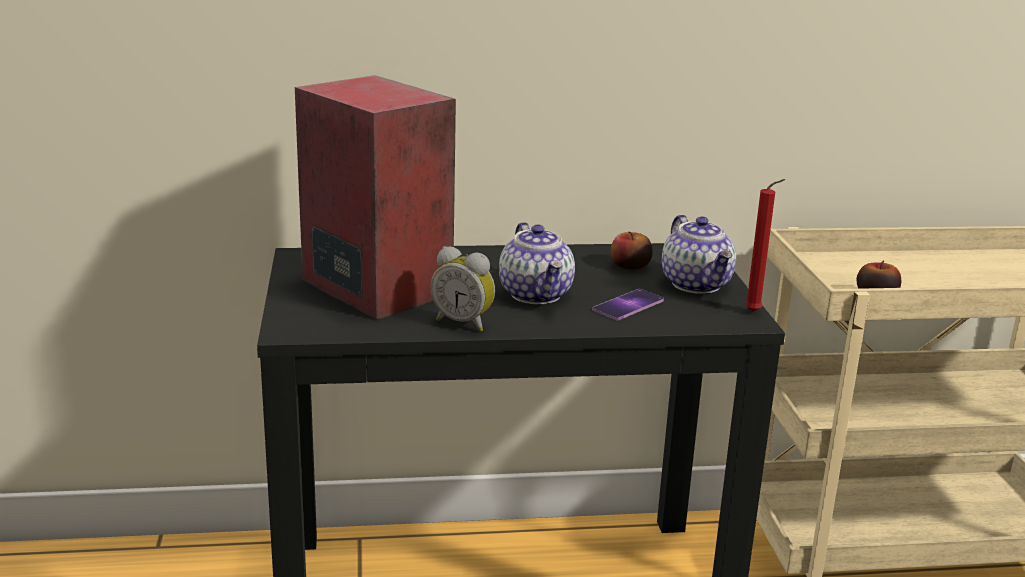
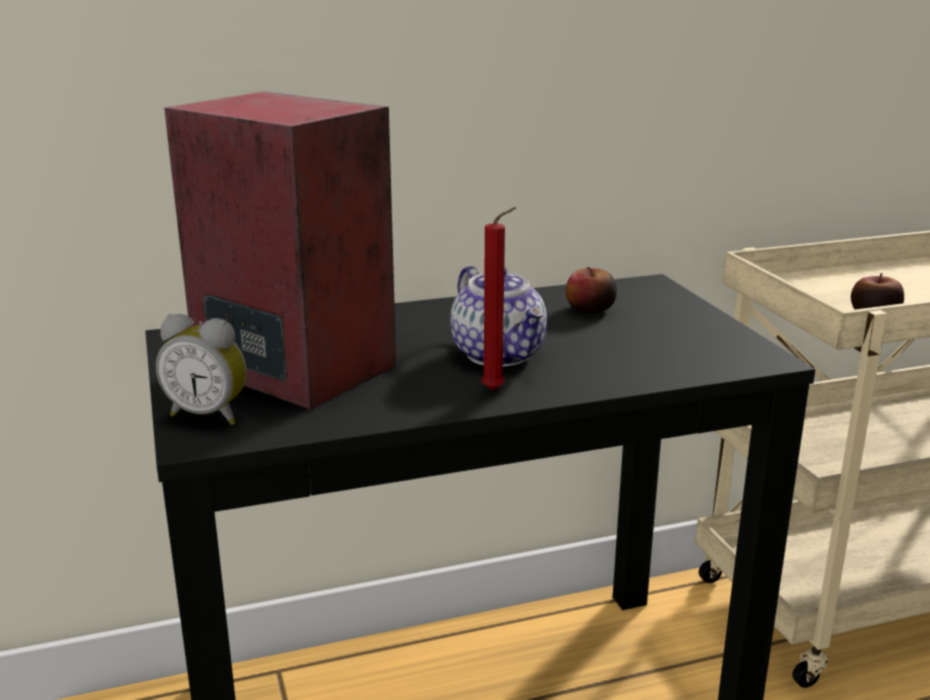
camera: 10 degrees left, 0 degrees up
alarm clock [430,246,495,332] -> alarm clock moved to [156,314,247,425]
phone [592,289,664,320] -> none
teapot [662,215,736,294] -> none
red candle [745,179,785,312] -> red candle moved to [482,207,516,390]

